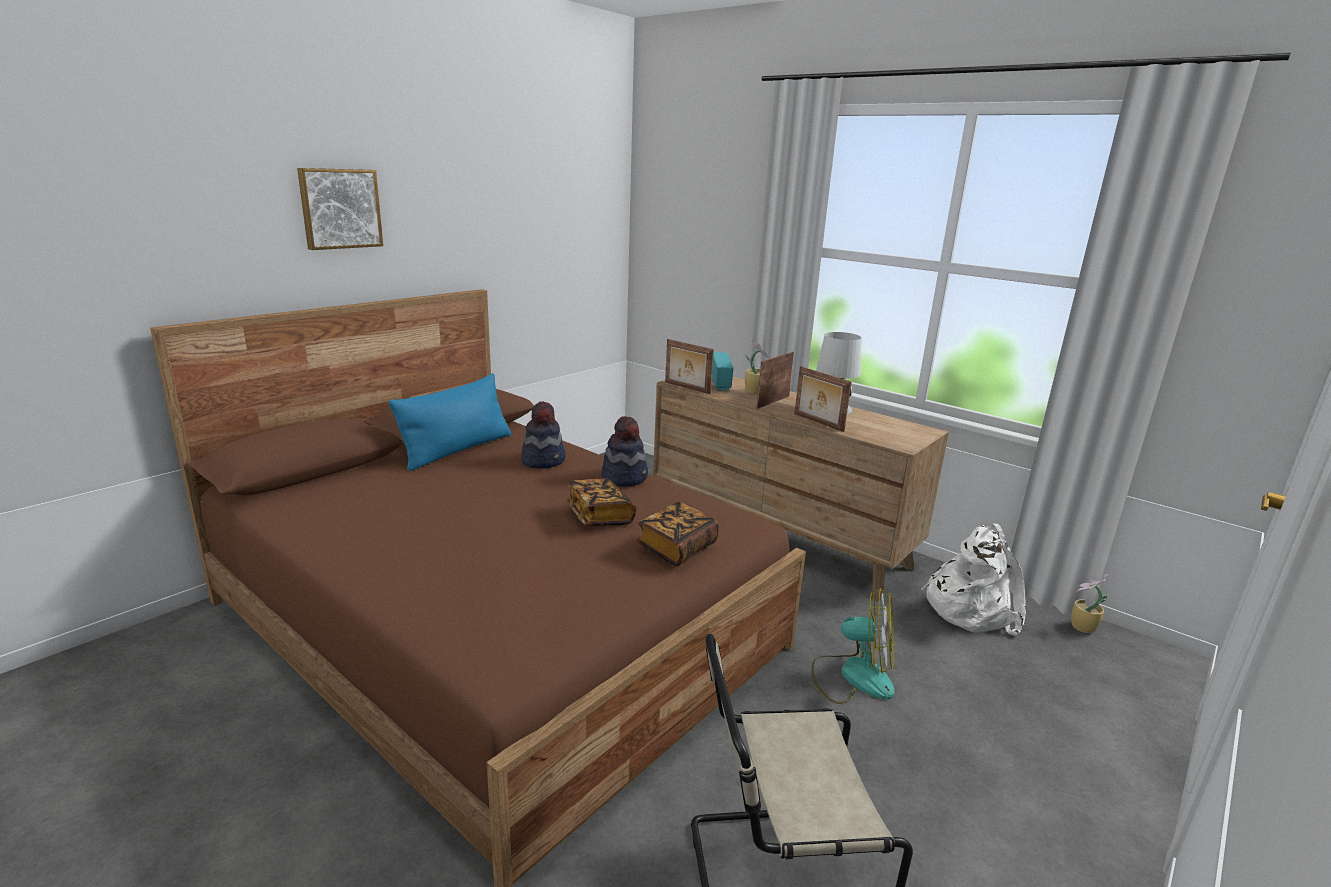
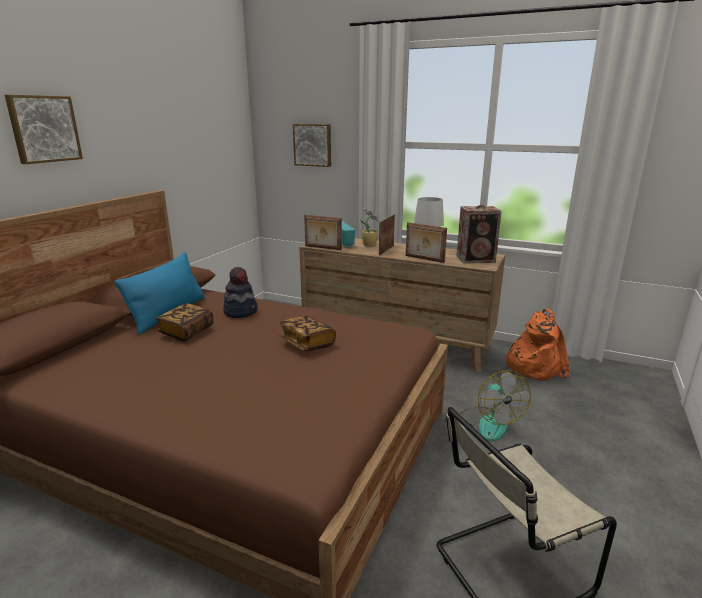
camera: 15 degrees left, 0 degrees up
hat [601,416,648,487] -> none
book [636,502,719,566] -> book moved to [156,303,213,341]
fan [812,588,895,704] -> fan turned 75 degrees clockwise [459,370,531,441]
white backpack [921,524,1026,635] -> orange backpack [503,309,570,381]
potted plant [1071,574,1109,633] -> none
none -> picture [293,124,331,167]
none -> speaker [457,205,502,263]

